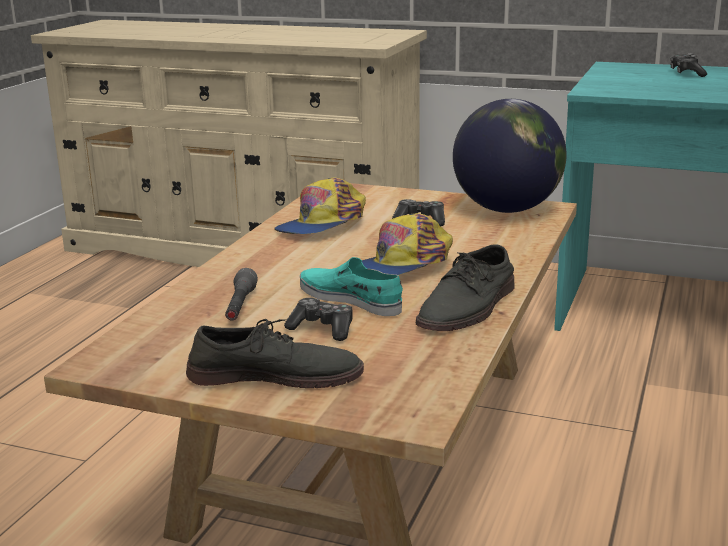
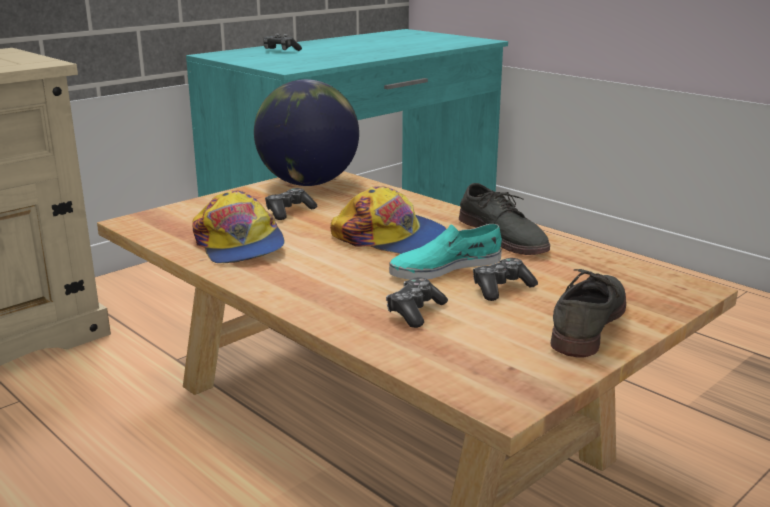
camera: 65 degrees left, 0 degrees up
grey flashlight [225,268,258,320] -> game controller [386,277,448,328]
cap [362,213,453,275] -> cap turned 45 degrees counterclockwise [330,186,446,254]

